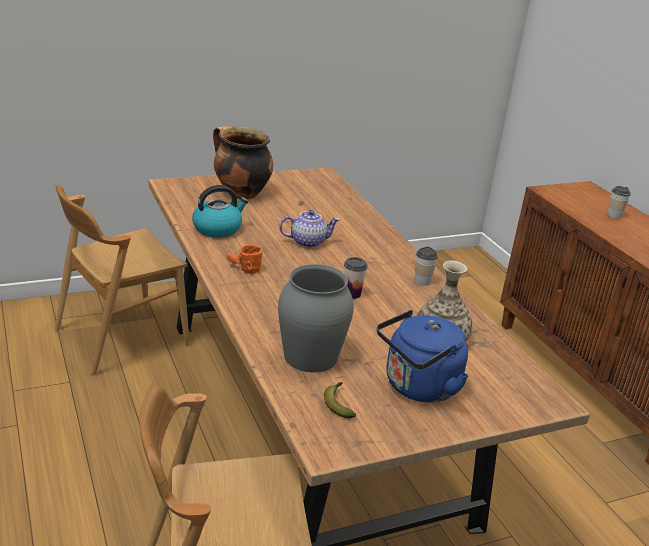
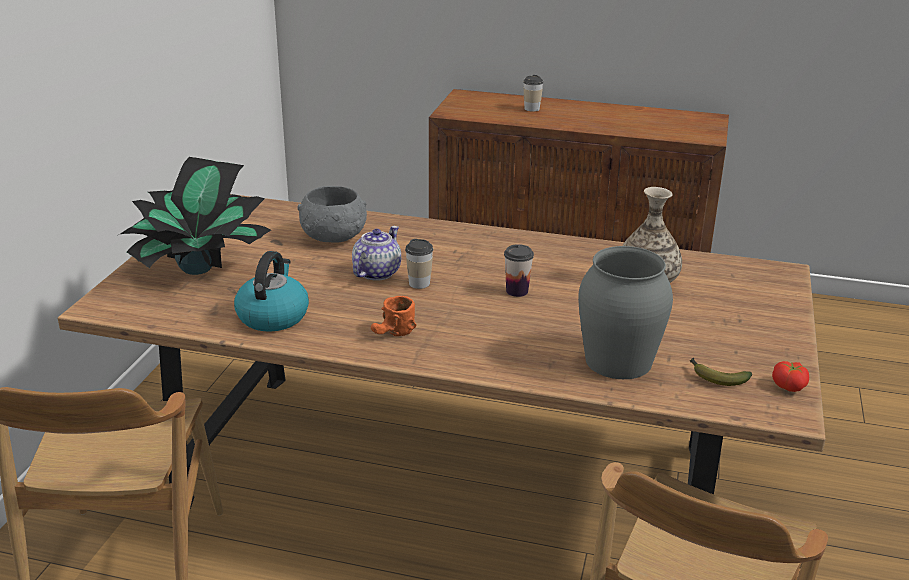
camera: 50 degrees left, 0 degrees up
cooking pot [213,126,273,199] -> potted plant [121,157,271,275]
blue kettle [377,310,468,403] -> none
cup [414,247,438,285] -> cup moved to [405,239,433,289]
none -> grey bowl [297,186,367,243]
none -> tomato [772,361,809,392]

